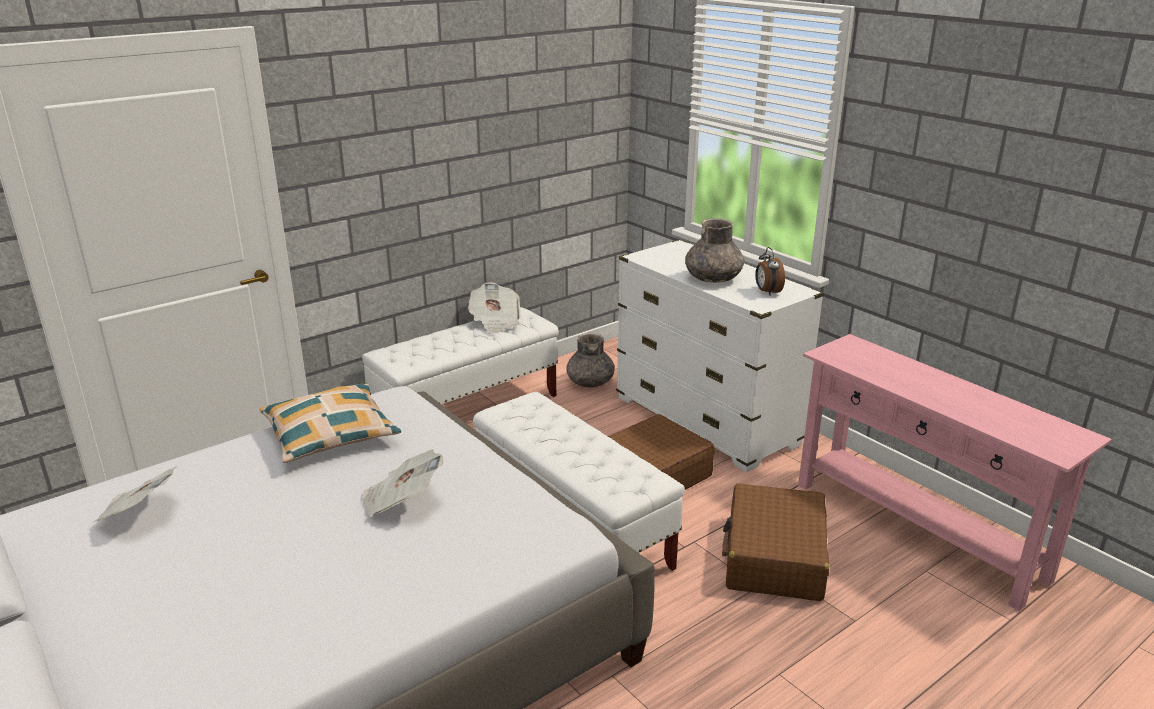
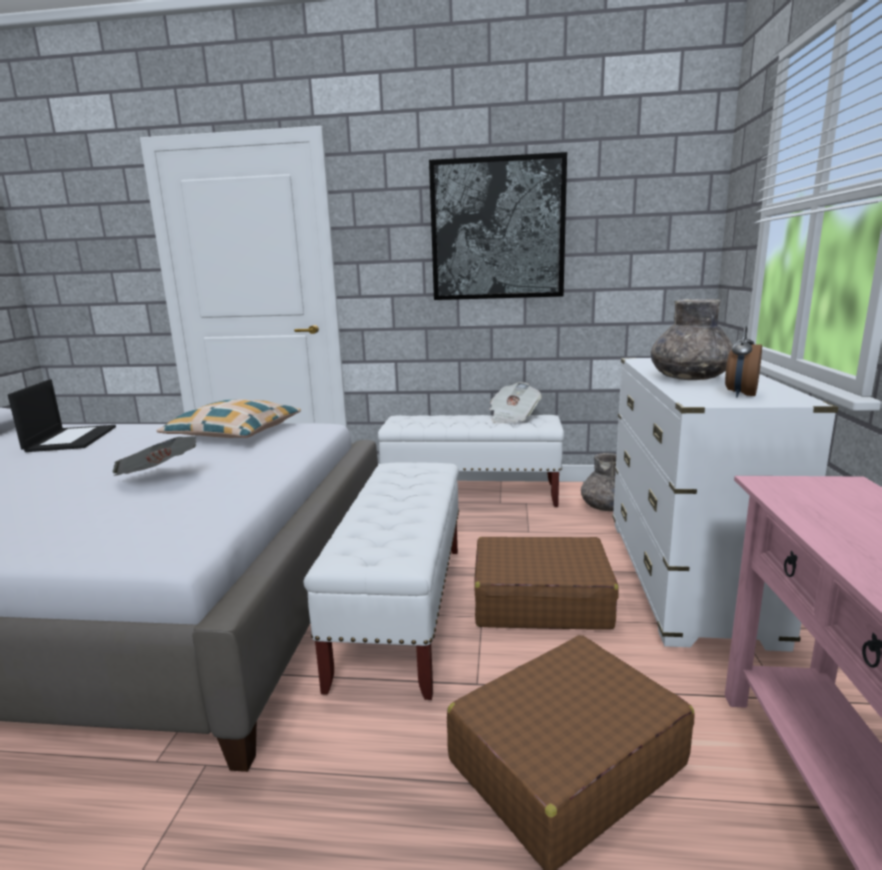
camera: 45 degrees right, 10 degrees down
newspaper [92,466,178,523] -> laptop [8,379,116,452]
none -> picture [429,152,567,300]

